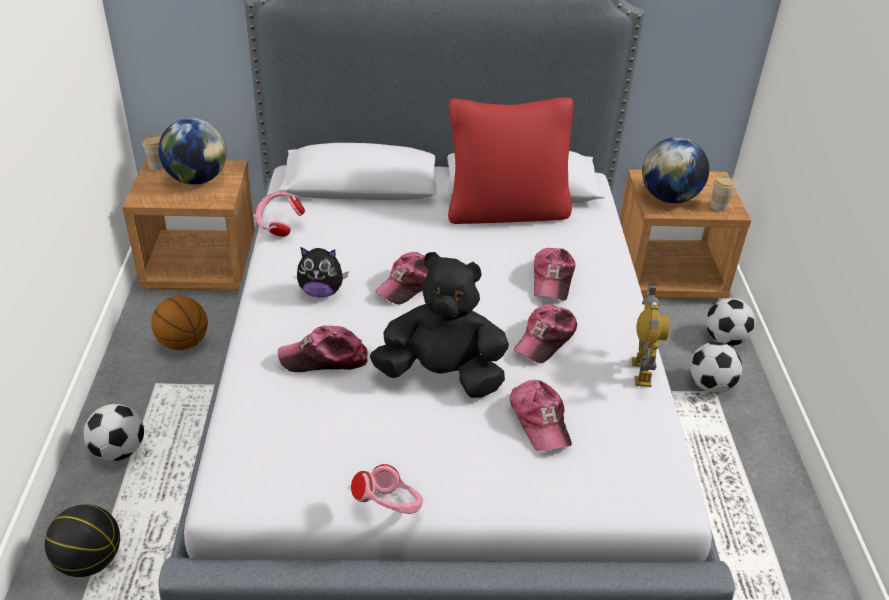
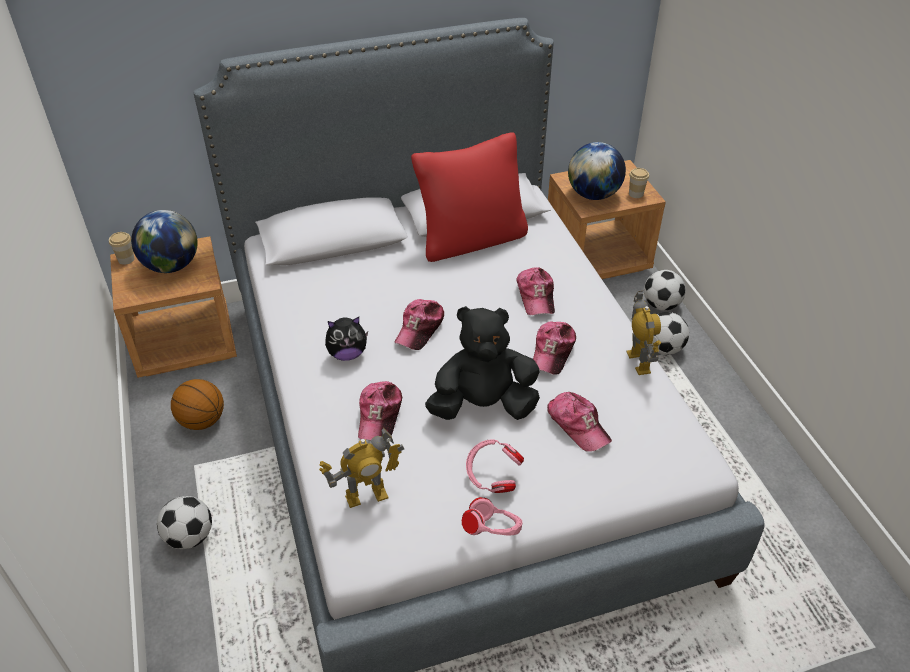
camera: 15 degrees left, 5 degrees up
basketball [45,504,120,577] -> none
pink headphones [256,191,305,237] -> pink headphones moved to [466,440,524,493]
cap [278,325,368,372] -> cap turned 60 degrees counterclockwise [358,381,402,440]
none -> toy robot [319,428,404,508]

